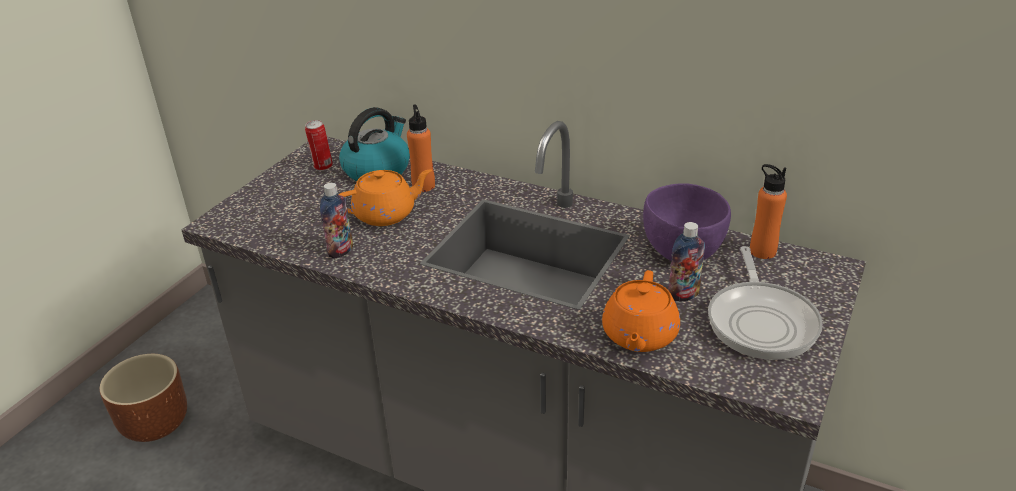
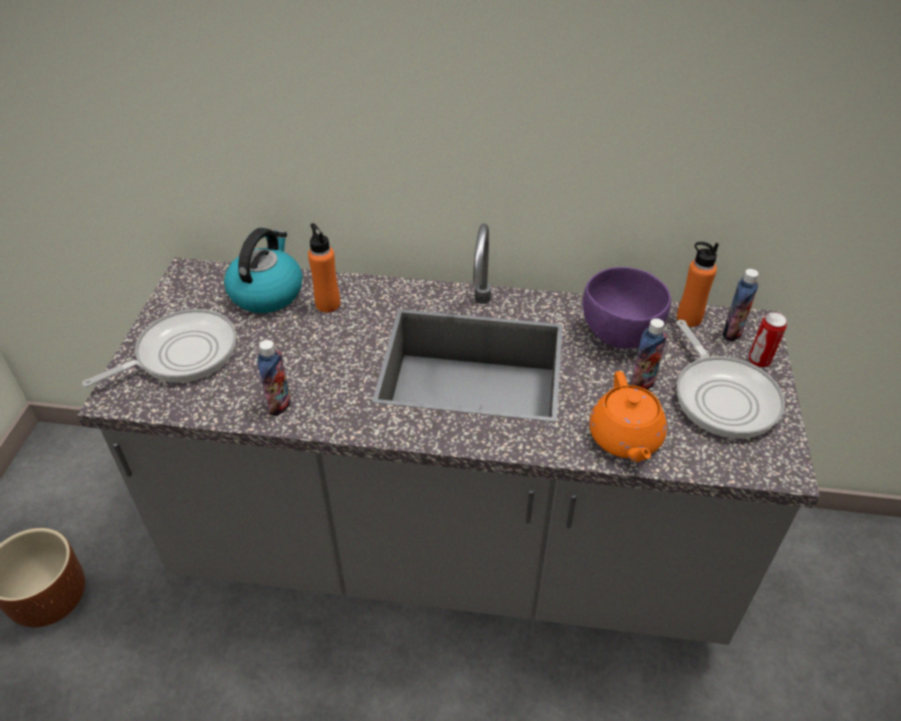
camera: 20 degrees left, 10 degrees up
can [305,120,333,171] -> can moved to [749,312,787,367]
orange teapot [339,169,432,226] -> none
none -> frying pan [82,309,236,387]
none -> bottle [723,269,759,342]

